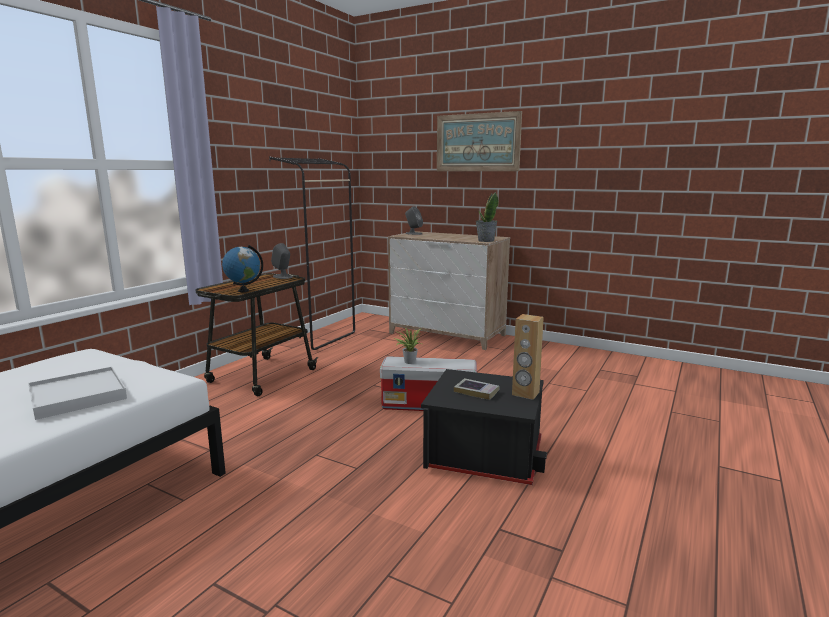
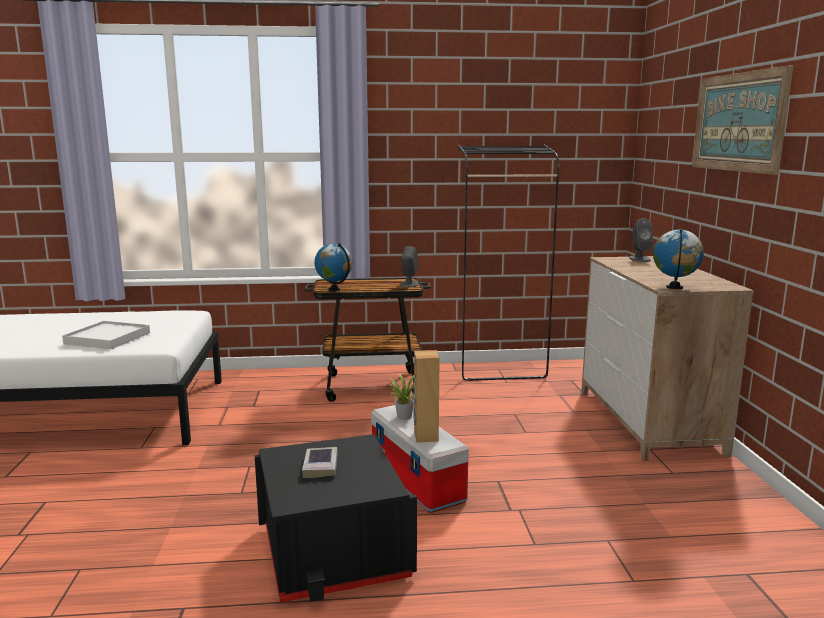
camera: 55 degrees right, 0 degrees up
potted plant [476,192,499,242] -> globe [653,229,704,289]
brown speaker [512,314,544,400] -> brown speaker moved to [413,350,440,442]

